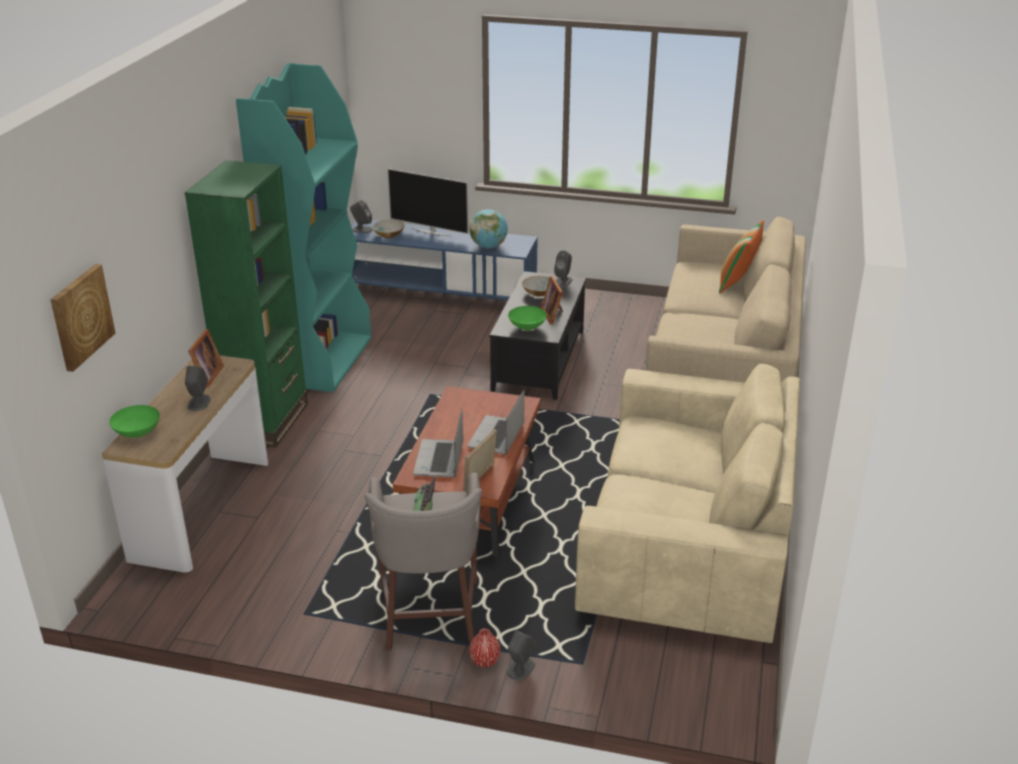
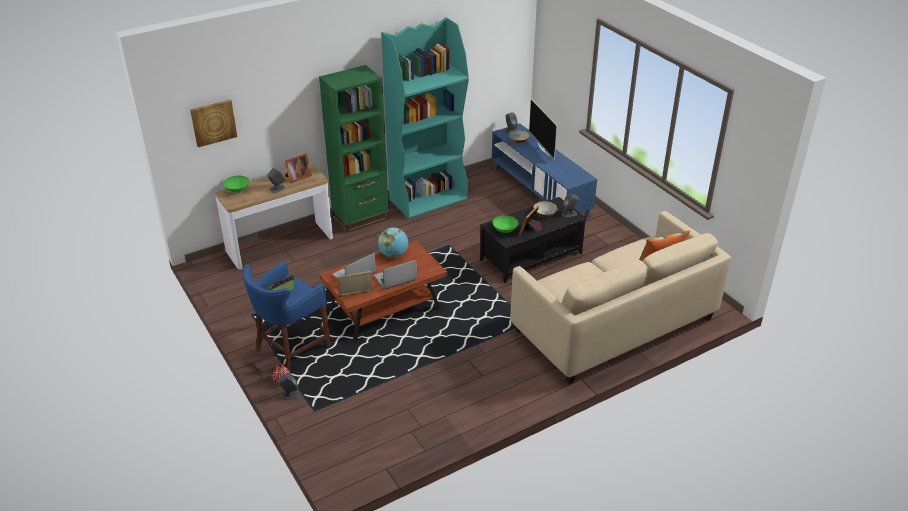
camera: 45 degrees right, 5 degrees up
grey stool [364,473,482,651] -> blue stool [243,261,331,371]
globe [469,209,508,248] -> globe moved to [378,227,408,258]
beige sofa [575,364,800,643] -> none

